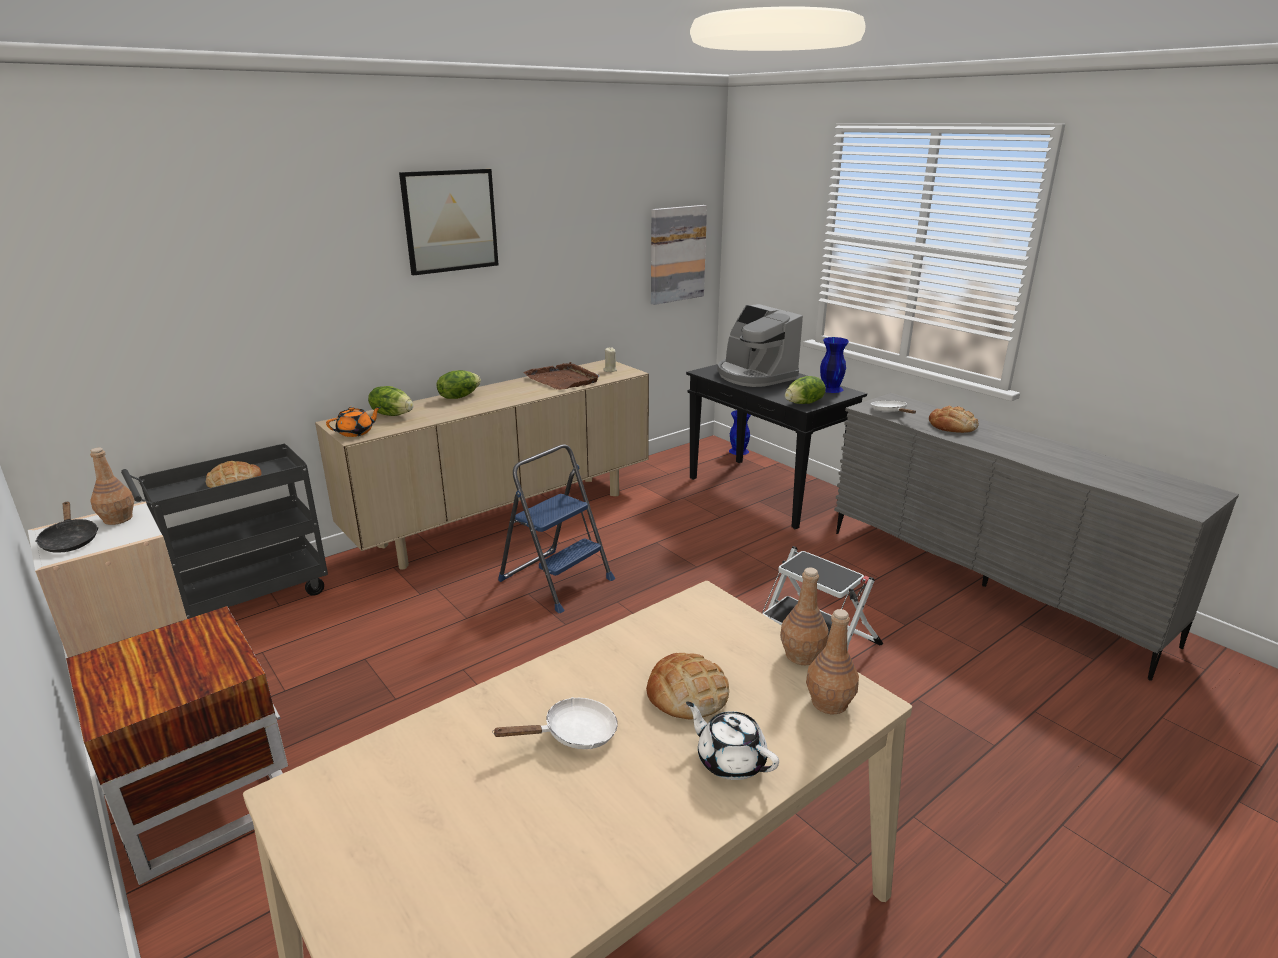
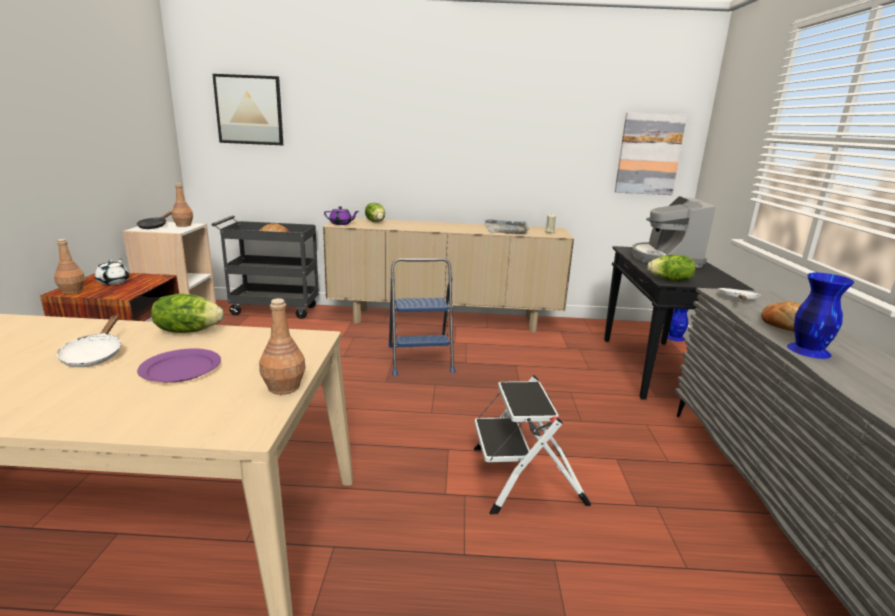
camera: 40 degrees right, 5 degrees down
orange teapot [326,407,381,437] -> purple teapot [324,206,359,225]
picture [399,169,498,276] -> picture moved to [212,74,283,145]
lettuce [436,370,481,399] -> lettuce moved to [151,293,224,333]
white frying pan [492,697,618,749] -> white frying pan turned 60 degrees clockwise [57,315,121,367]
brown tray [523,362,599,390] -> grey tray [485,219,529,234]
bread [646,653,729,719] -> purple plate [137,348,221,383]
white teapot [686,701,779,780] -> white teapot moved to [95,259,129,285]
brown bottle [806,609,859,714] -> brown bottle moved to [54,239,85,294]
blue vase [820,337,849,393] -> blue vase moved to [787,273,854,359]

